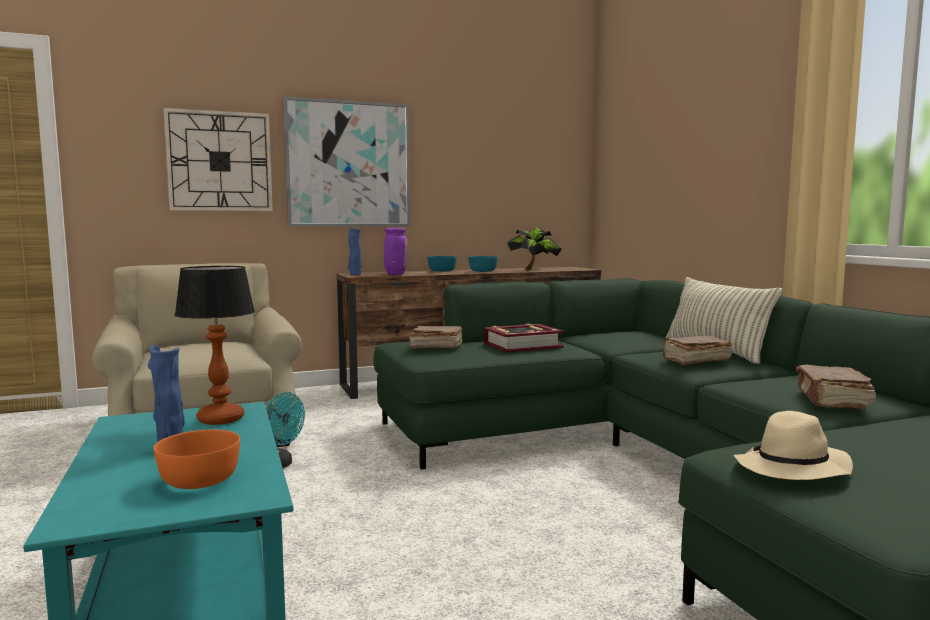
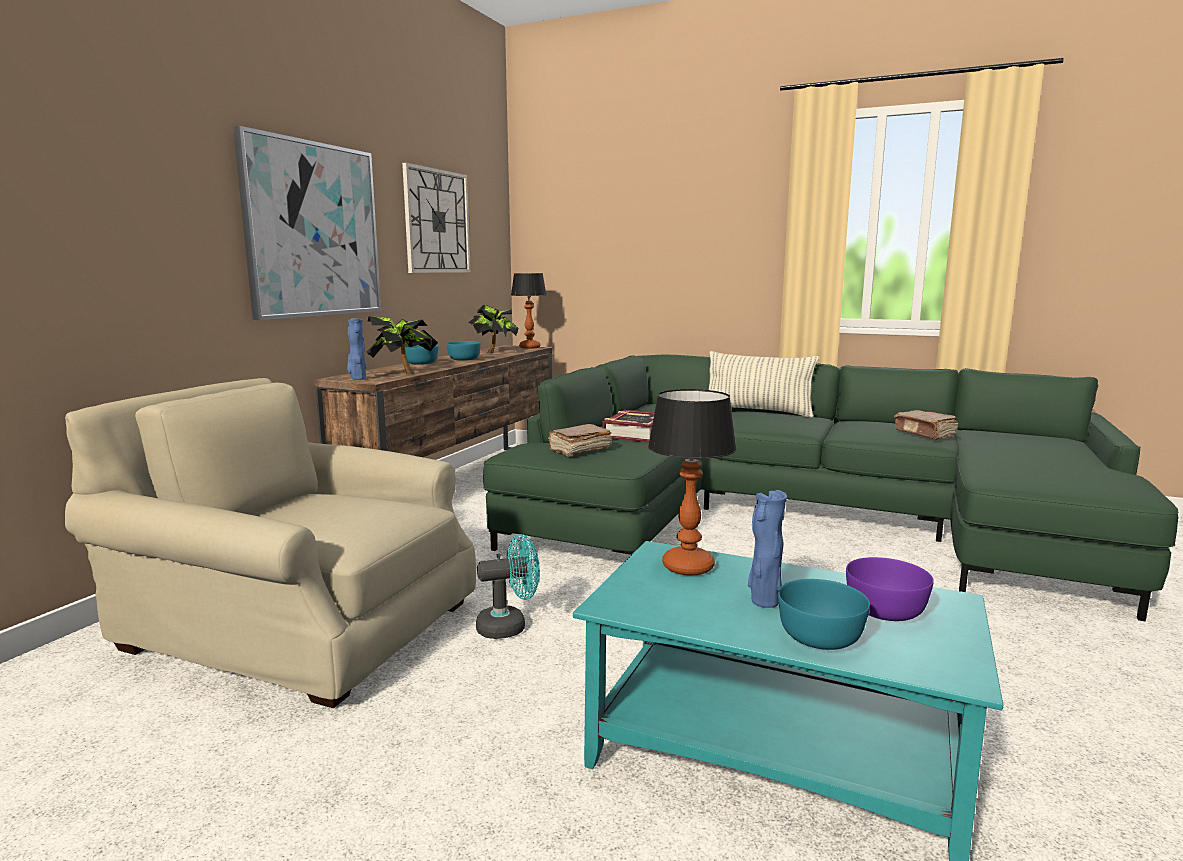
camera: 45 degrees left, 5 degrees up
orange bowl [154,430,240,489] -> purple bowl [846,557,934,621]
wall clock [163,108,273,211] -> wall clock moved to [402,163,471,273]
purple vase [384,228,408,275] -> potted plant [366,316,438,375]
brown book [662,335,732,365] -> none
beige hat [734,411,853,480] -> none
none -> table lamp [511,273,546,349]
none -> turquoise bowl [778,579,870,650]

